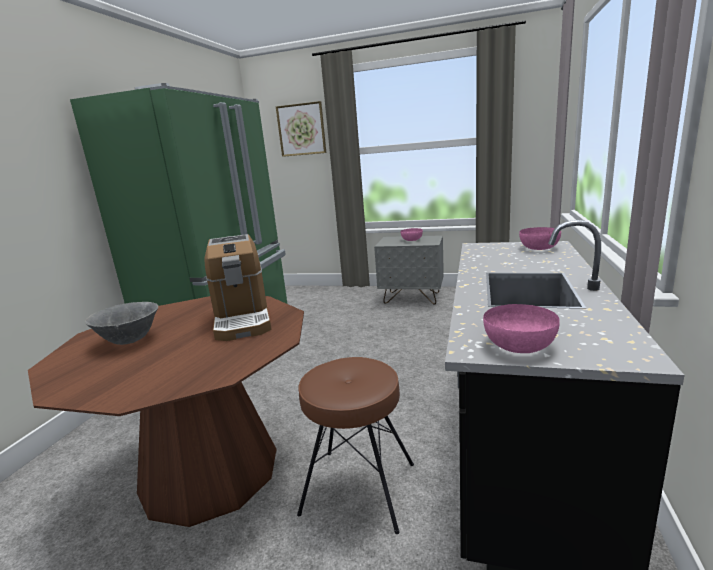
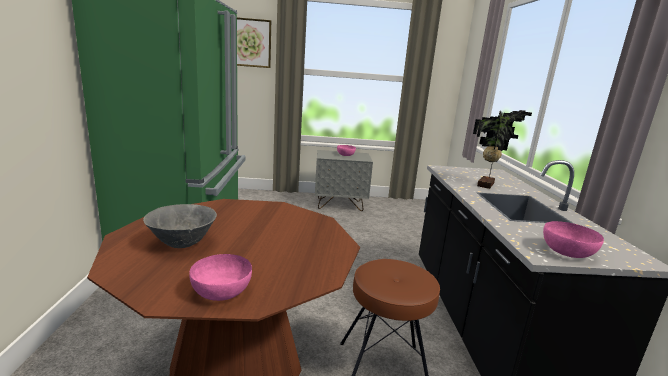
camera: 20 degrees left, 0 degrees up
coffee machine [204,234,271,341] -> none
pink bowl [519,227,561,250] -> pink bowl moved to [189,254,252,301]
none -> potted plant [473,110,532,189]

